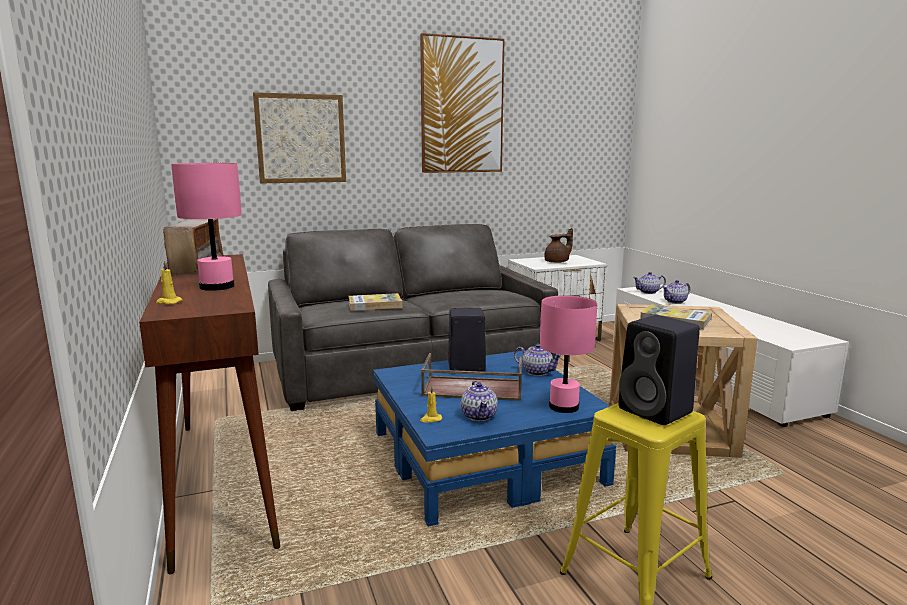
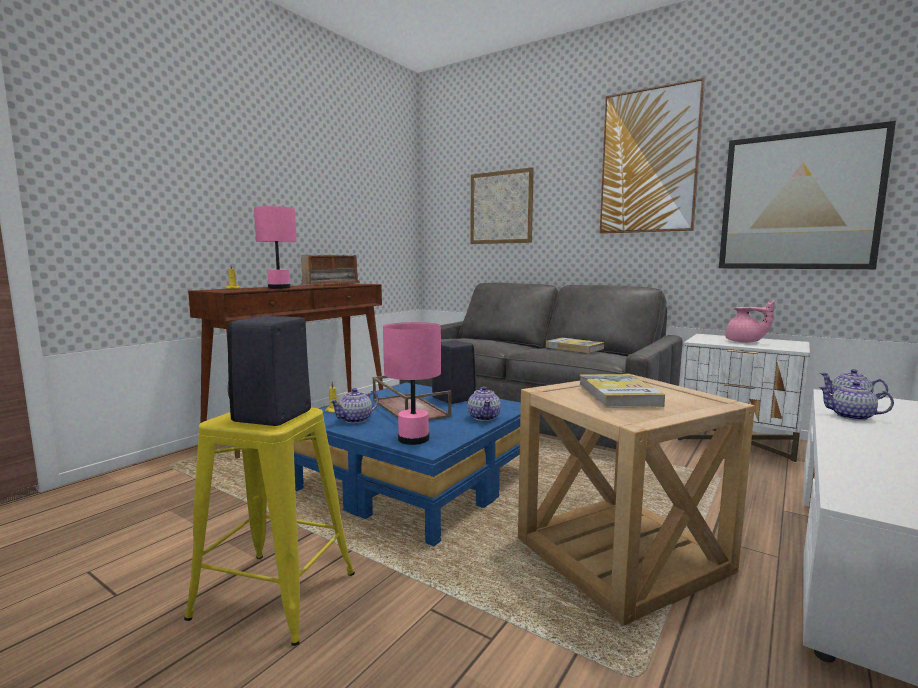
camera: 55 degrees right, 5 degrees down
book [348,293,402,311] -> book moved to [546,338,604,353]
brown teapot [544,228,573,263] -> pink teapot [725,300,775,343]
none -> picture [719,121,896,269]

